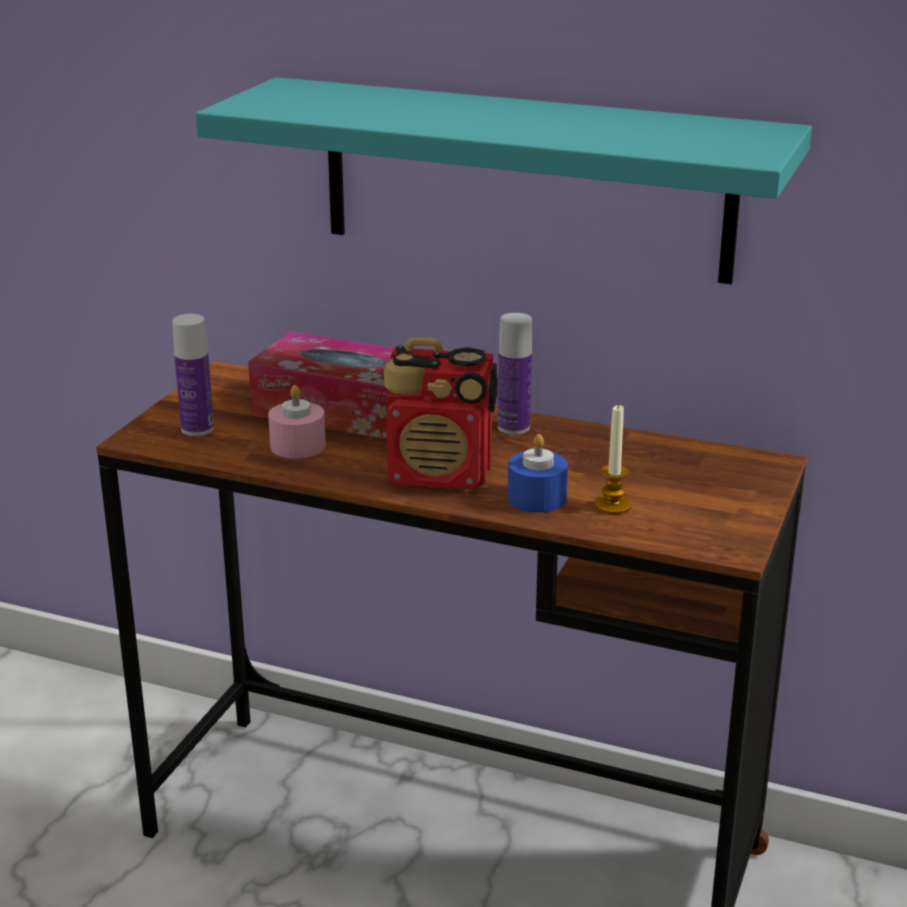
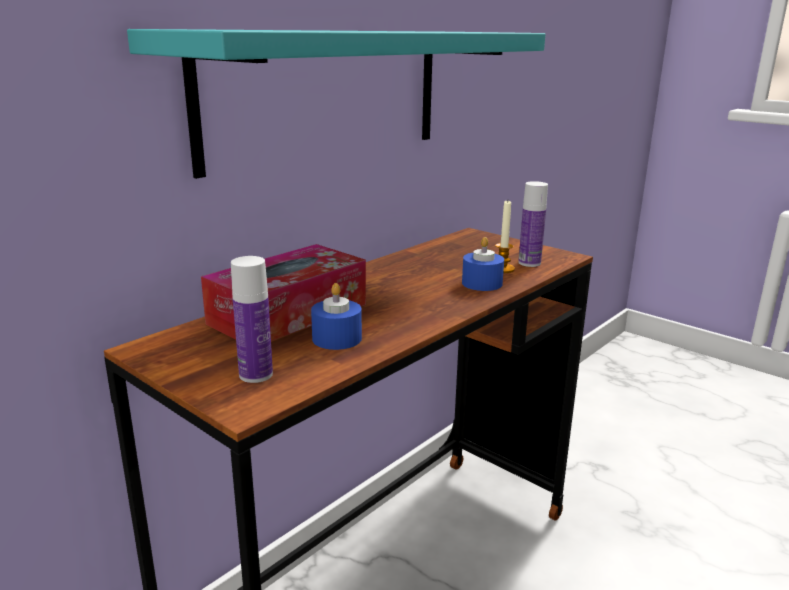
camera: 70 degrees left, 5 degrees down
pink candle [268,385,326,459] -> blue candle [311,283,362,350]
radio [384,337,498,489] -> none
bottle [498,313,532,435] -> bottle moved to [518,181,548,267]

